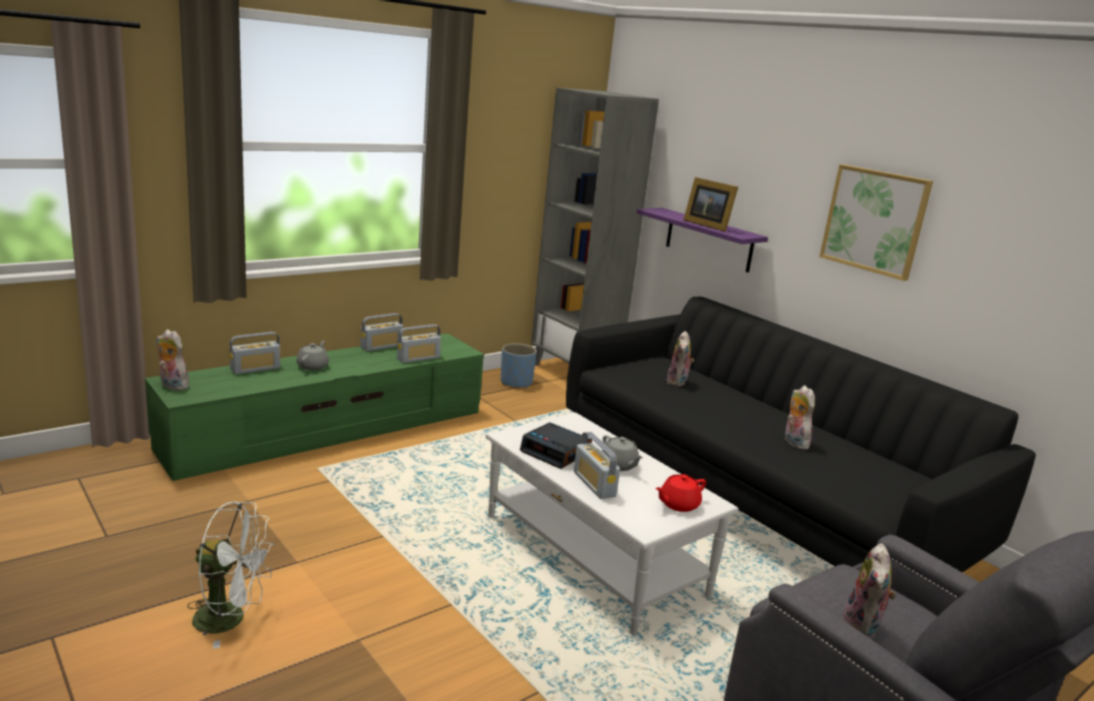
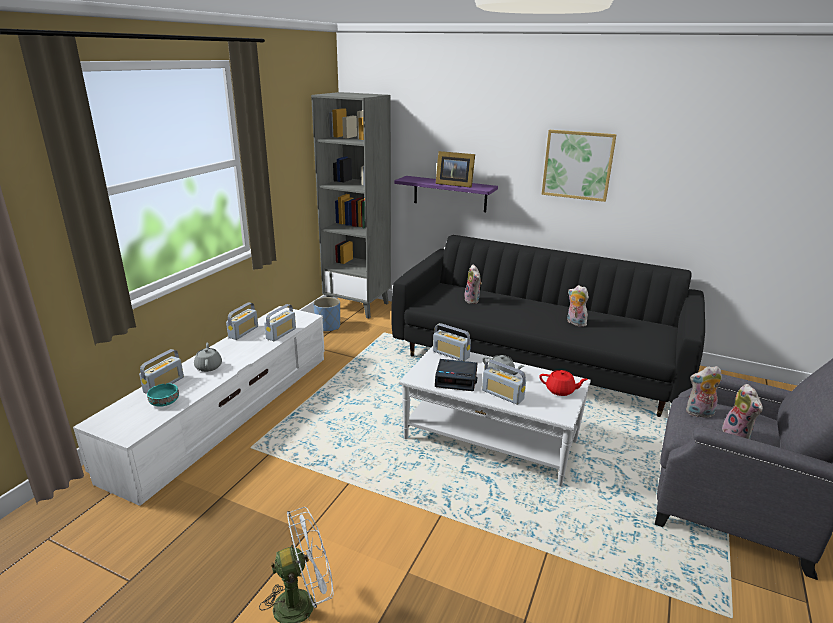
camera: 25 degrees left, 5 degrees up
green tv stand [145,333,484,481] -> white tv stand [73,306,324,506]
plush toy [156,329,189,390] -> plush toy moved to [686,366,722,418]
red teapot [655,474,706,512] -> red teapot turned 105 degrees counterclockwise [539,370,588,396]
none -> turquoise bowl [147,383,179,407]
none -> radio [433,323,471,361]

